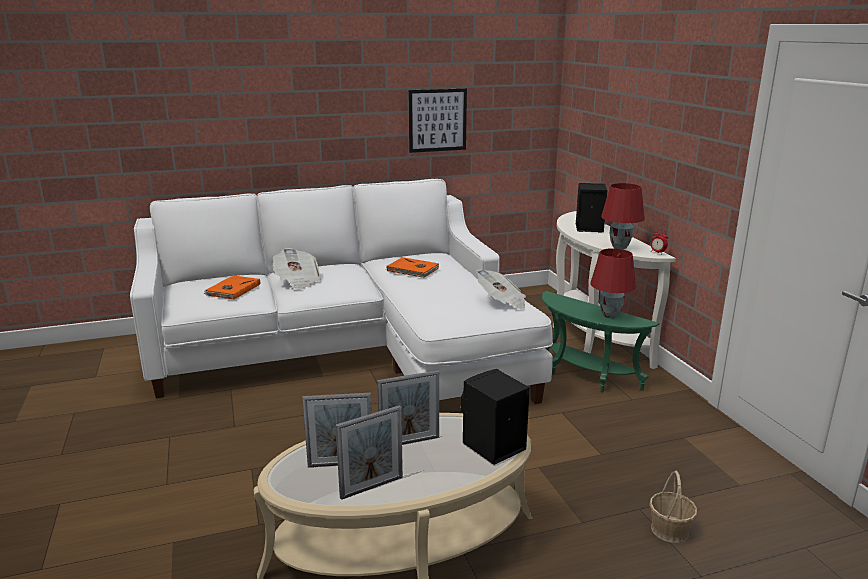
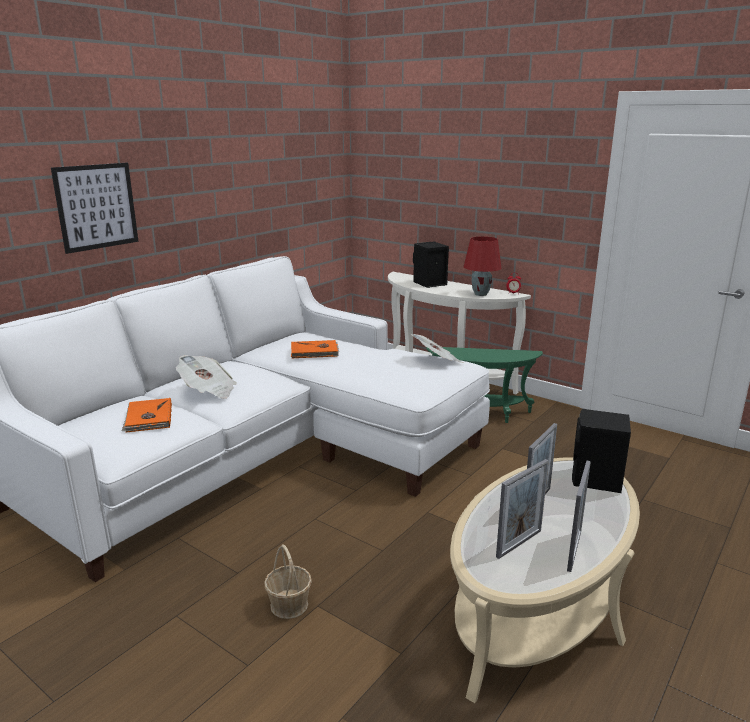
camera: 35 degrees left, 0 degrees up
picture [409,88,467,153] -> picture moved to [51,163,138,254]
red table lamp [590,248,636,318] -> none
basket [649,471,697,543] -> basket moved to [264,544,312,619]

